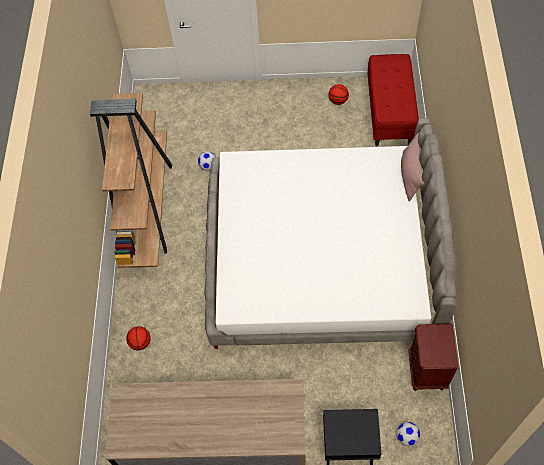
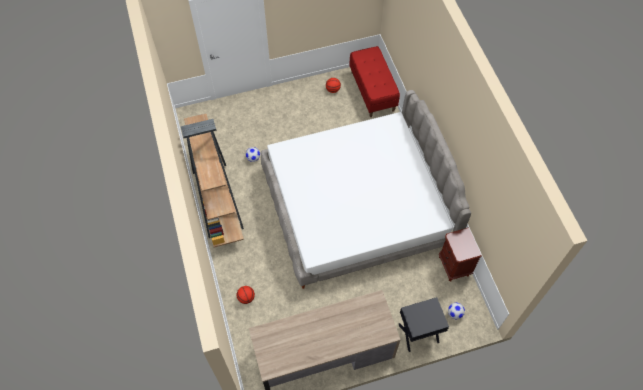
camera: 20 degrees left, 0 degrees up
pink pillow [401,133,424,201] -> none

